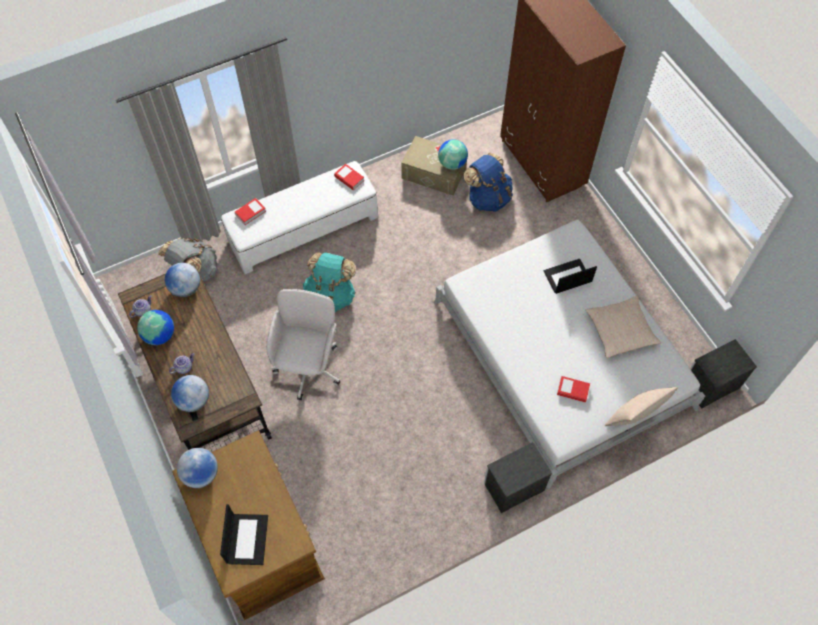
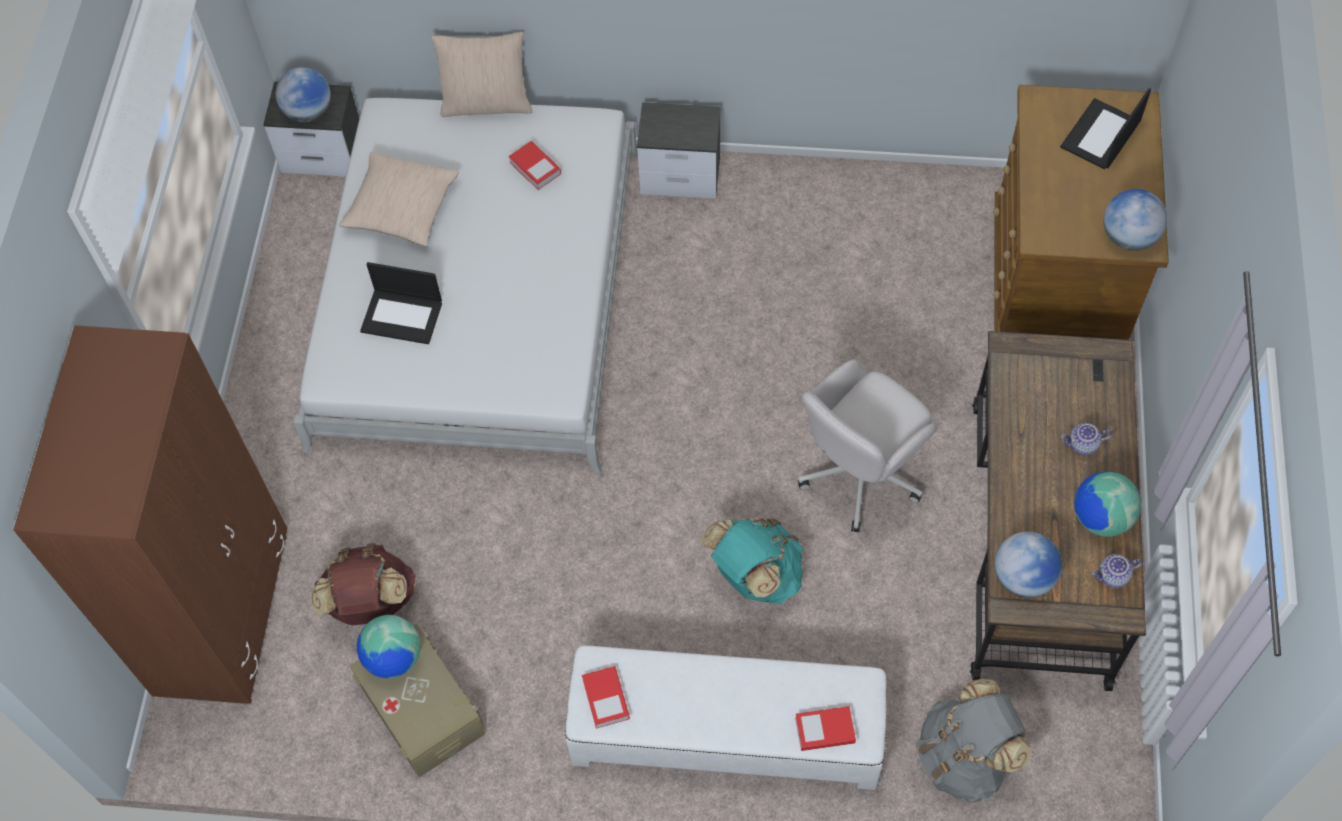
camera: 145 degrees left, 0 degrees up
globe [171,375,209,412] -> globe moved to [276,67,331,122]
blue backpack [463,153,513,212] -> brown backpack [311,544,417,625]

